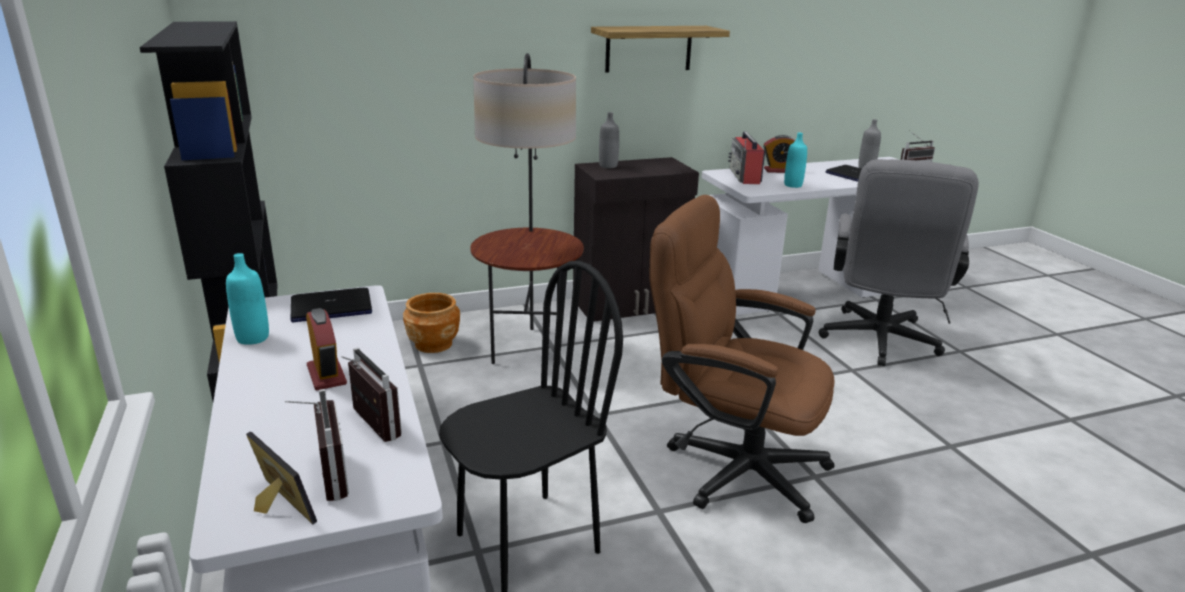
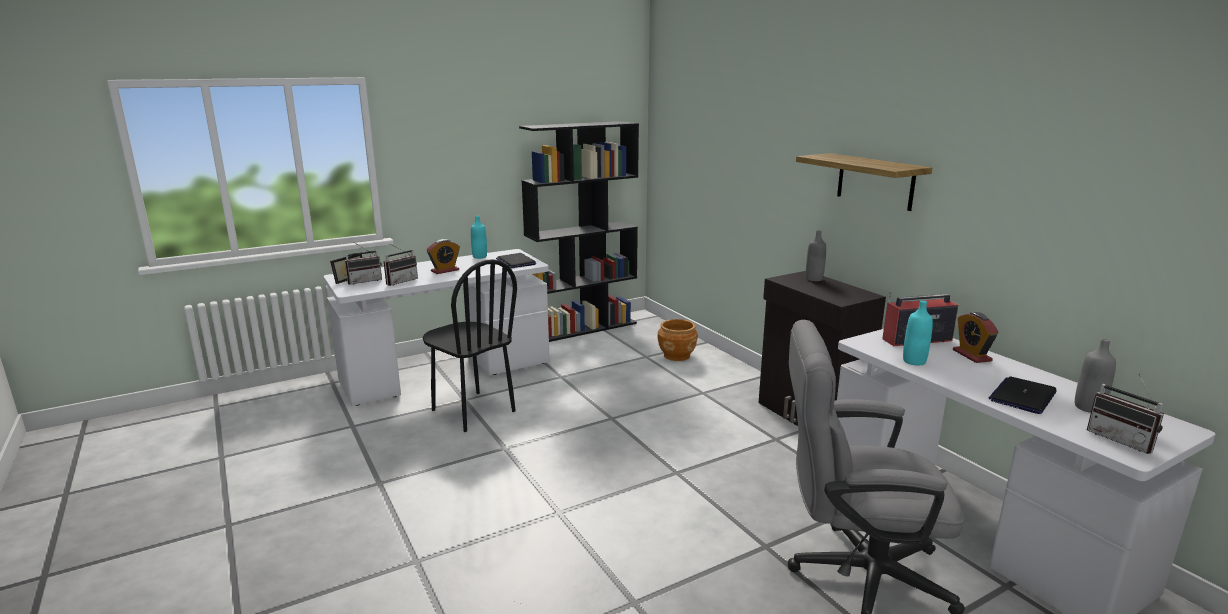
camera: 80 degrees right, 5 degrees down
floor lamp [470,53,584,366] -> none
brown office chair [650,195,835,523] -> none

